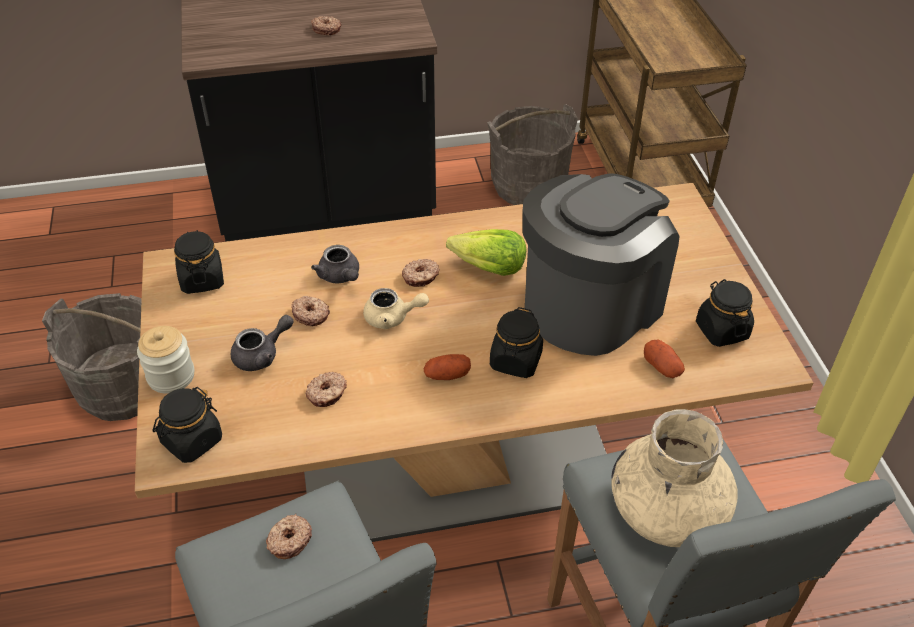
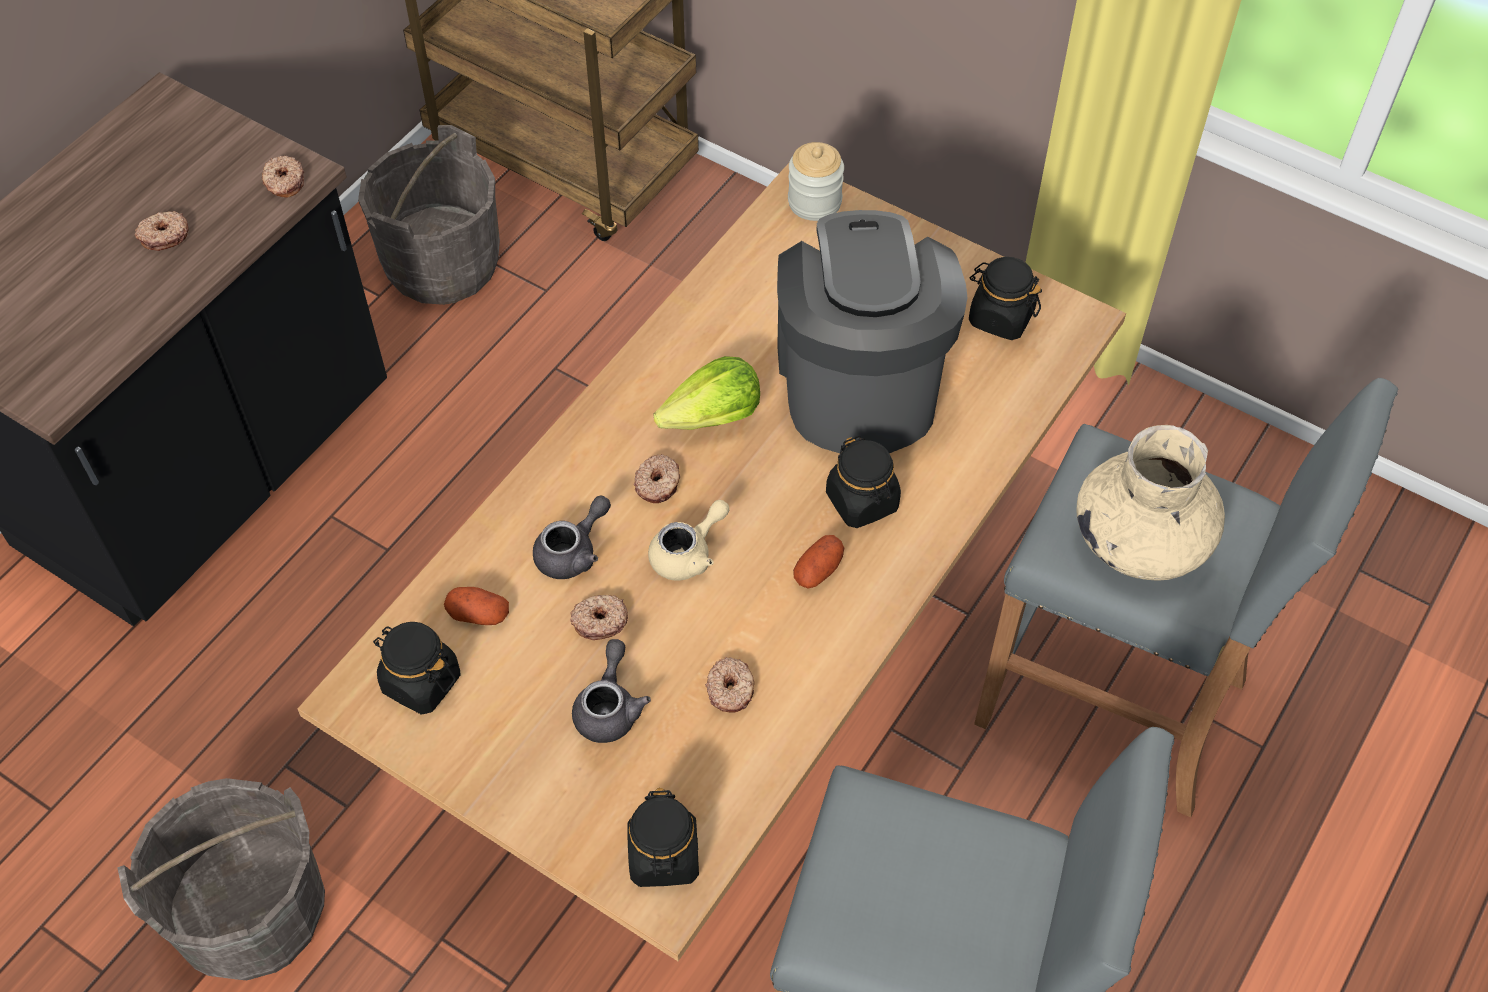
camera: 45 degrees left, 10 degrees up
jar [137,326,194,394] -> jar moved to [788,142,844,221]
donut [266,514,312,559] -> donut moved to [262,156,304,197]
grey teapot [311,245,359,283] -> grey teapot turned 60 degrees counterclockwise [533,495,611,579]
potato [644,340,685,378] -> potato moved to [444,587,509,625]

